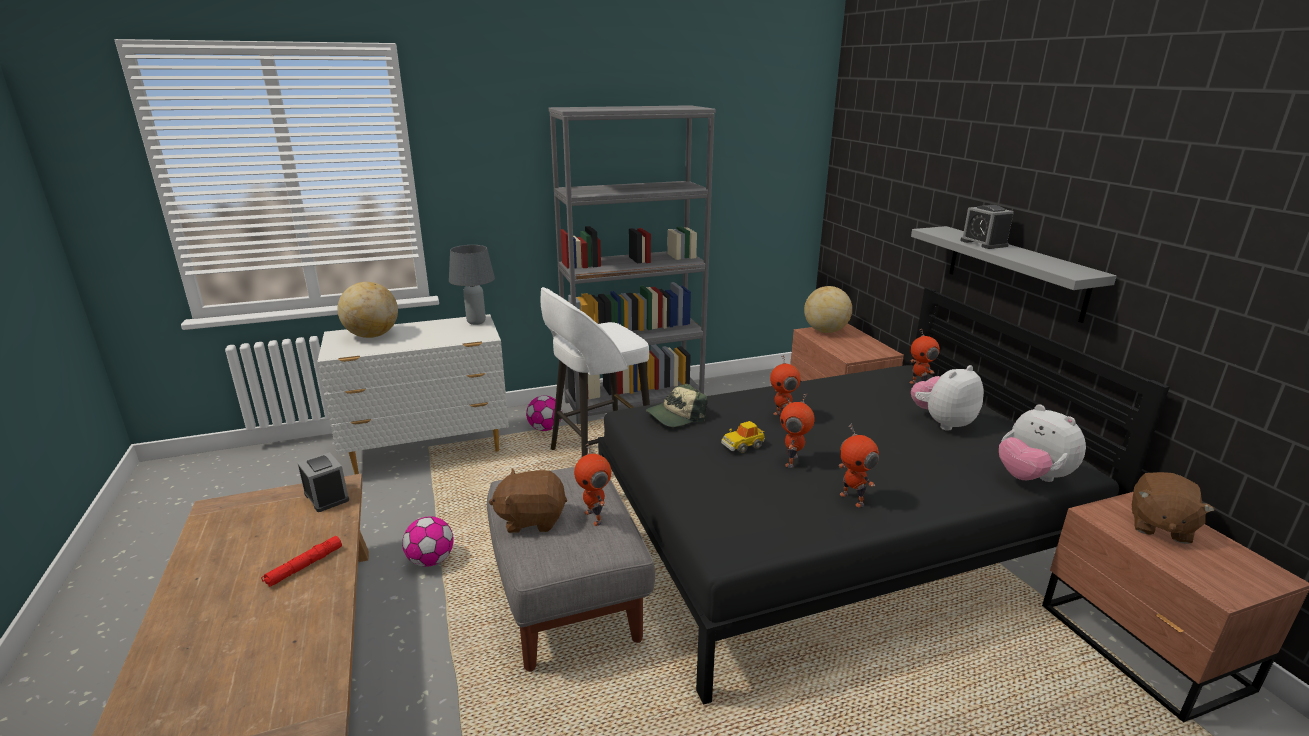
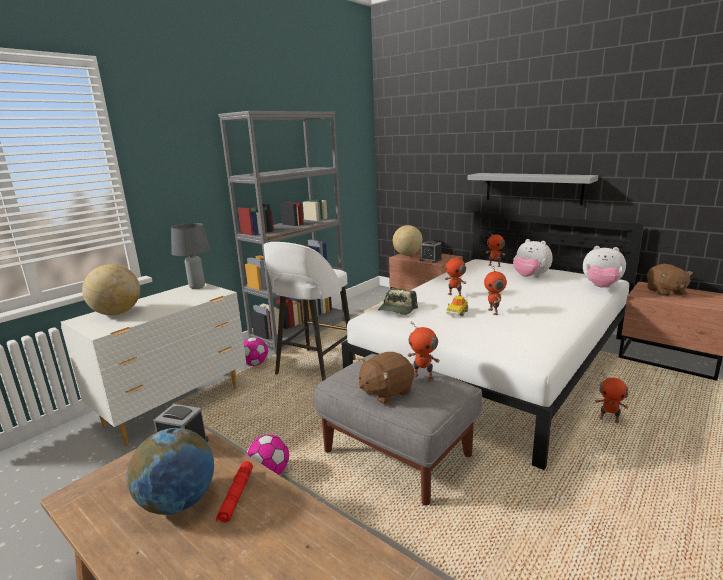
camera: 30 degrees left, 5 degrees down
black bed [598,287,1170,705] -> white bed [341,211,644,470]
toy robot [839,423,879,507] -> toy robot moved to [595,373,629,423]
plush toy [911,365,984,431] -> plush toy turned 75 degrees counterclockwise [513,239,553,278]
alarm clock [960,205,1014,249] -> alarm clock moved to [420,241,442,263]
none -> globe [127,428,214,515]

